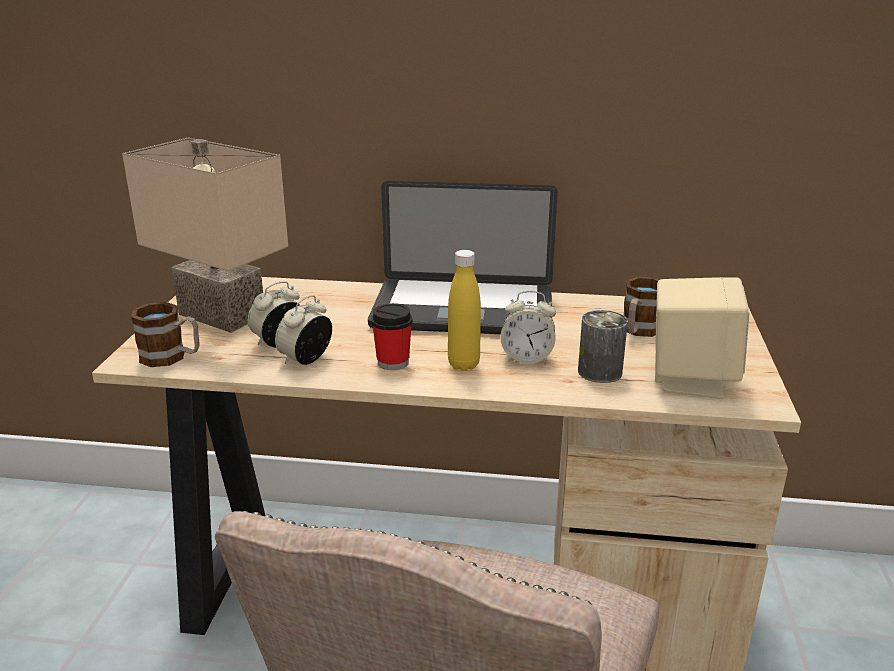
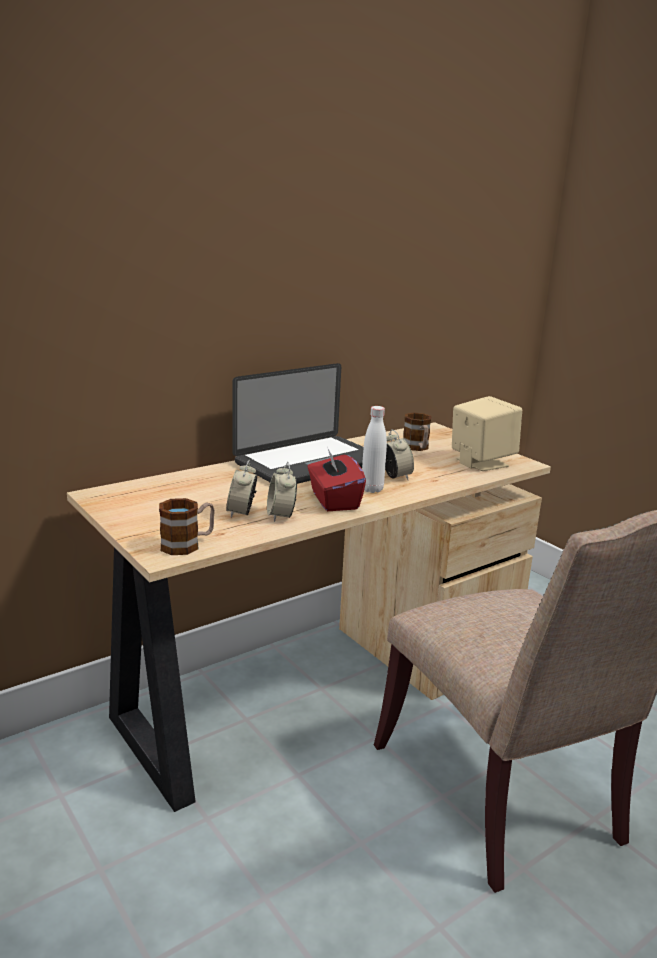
camera: 45 degrees left, 5 degrees down
beige table lamp [122,138,288,333] -> none
cup [371,303,413,370] -> red tissue box [307,447,366,511]
yellow bottle [448,250,481,371] -> white bottle [362,406,387,493]
alarm clock [500,291,556,364] -> alarm clock turned 75 degrees counterclockwise [385,429,414,480]
can [578,310,628,383] -> none

